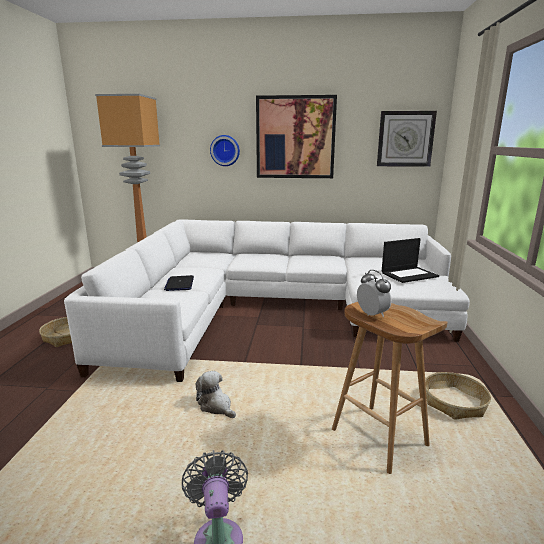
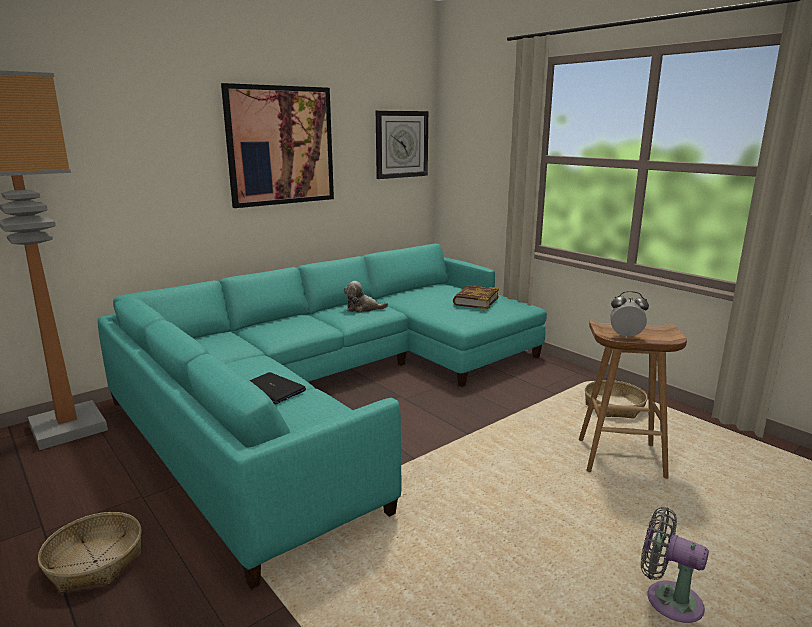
camera: 45 degrees left, 0 degrees up
white sofa [64,220,470,382] -> turquoise sofa [98,243,547,589]
plush toy [196,371,236,418] -> plush toy moved to [344,281,388,313]
wall clock [210,135,240,166] -> none
laptop [382,238,439,283] -> book [453,285,499,309]

